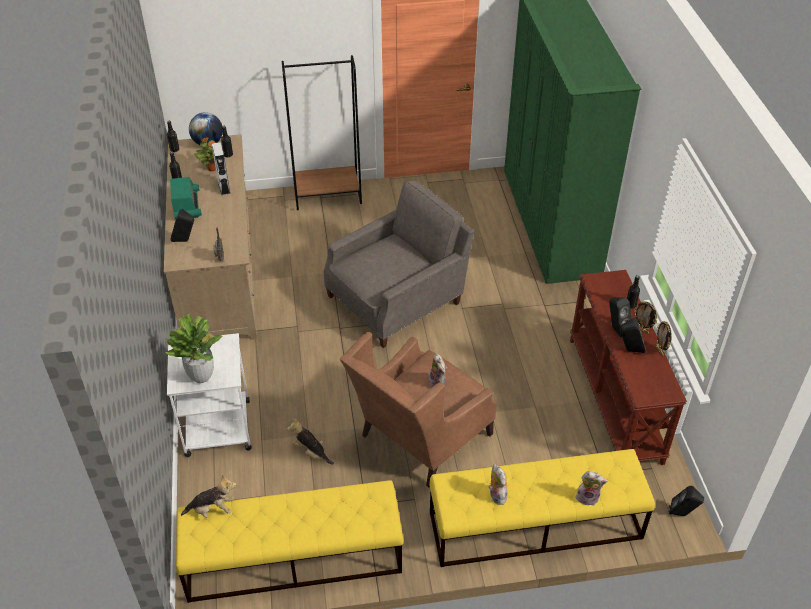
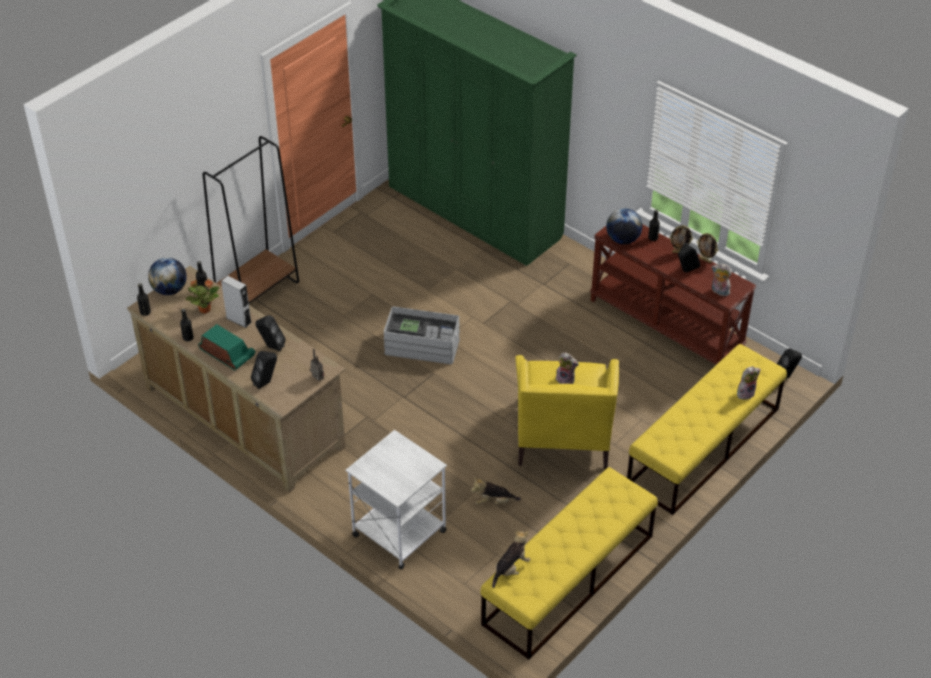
camera: 40 degrees left, 0 degrees up
potted plant [166,314,223,383] -> none
grey armchair [324,181,474,348] -> grey storage box [384,306,460,364]
brown armchair [340,332,496,487] -> yellow armchair [515,355,619,469]
plush toy [489,464,508,505] -> plush toy moved to [712,264,731,296]
black speaker [609,297,632,337] -> black speaker moved to [255,315,286,351]
none -> globe [606,208,642,244]

